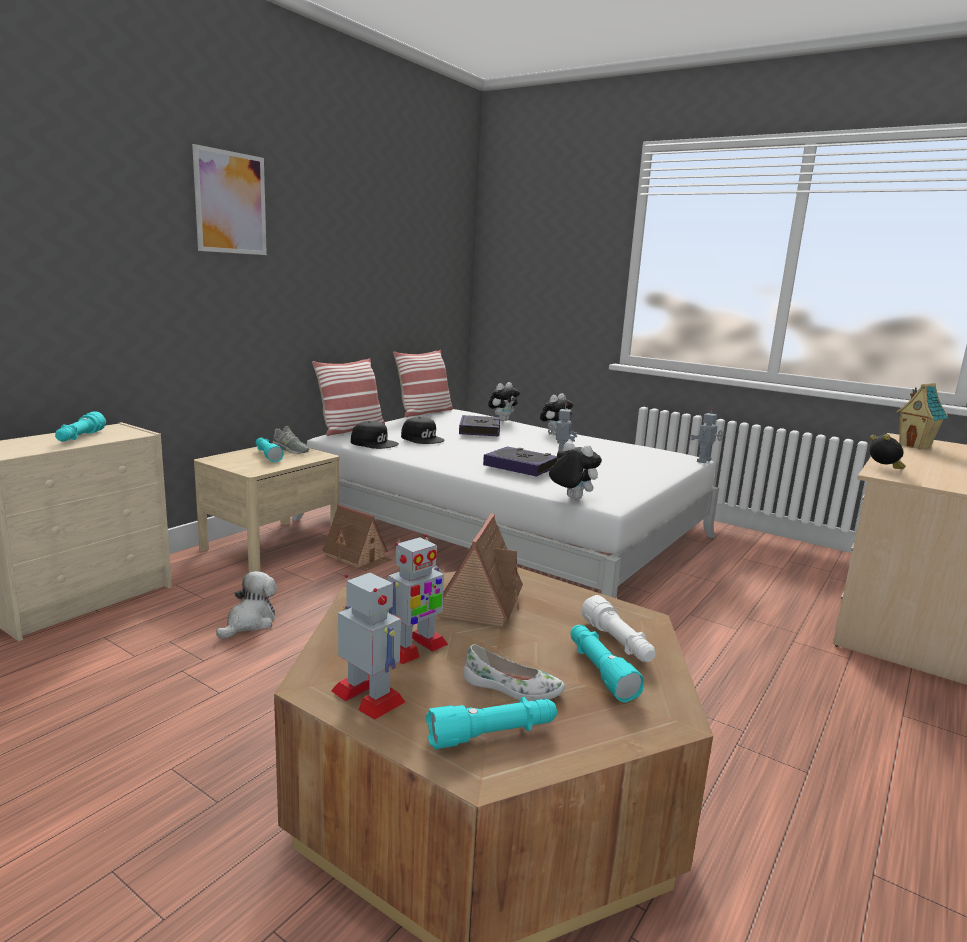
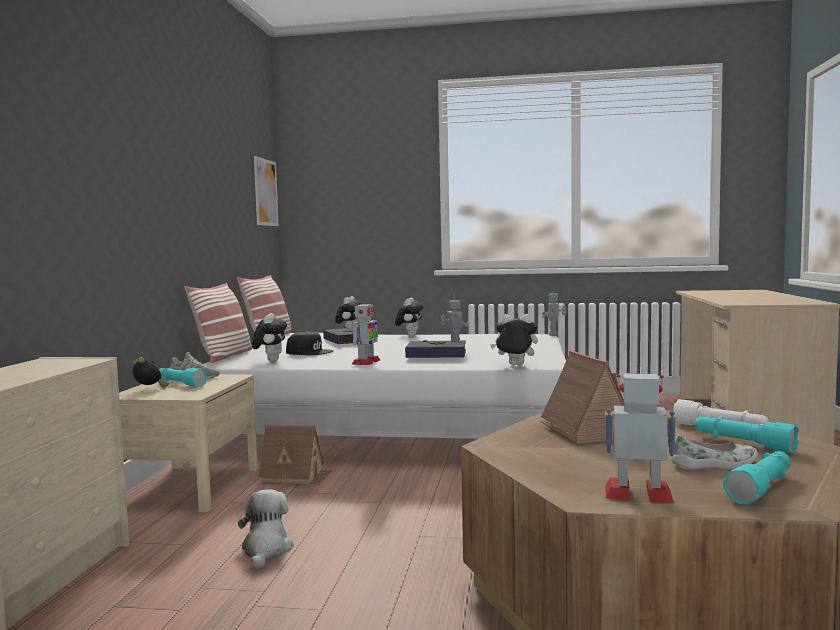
camera: 25 degrees left, 10 degrees down
turquoise flashlight [55,411,106,442] -> none
picture [192,144,267,255] -> picture moved to [254,156,279,226]
black cap [351,421,399,449] -> plush toy [252,313,287,362]
toy robot [387,534,448,664] -> toy robot moved to [351,303,380,365]
alarm clock [869,434,906,469] -> alarm clock moved to [133,357,169,387]
toy house [896,383,948,450] -> none

